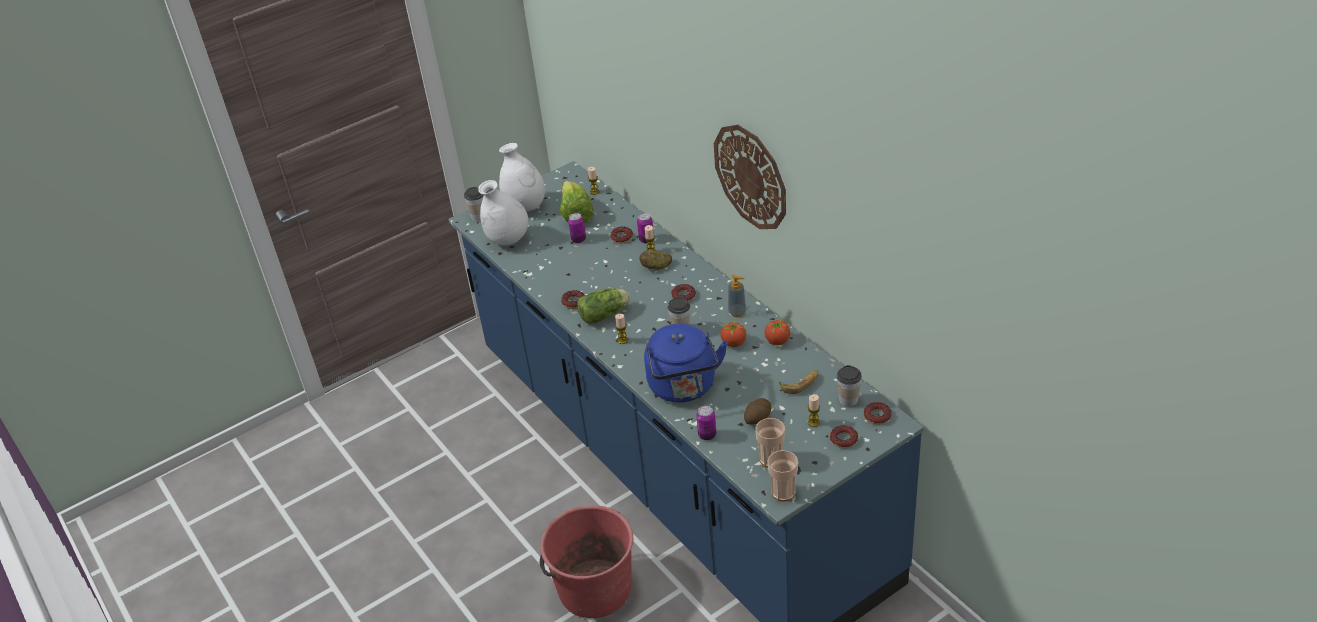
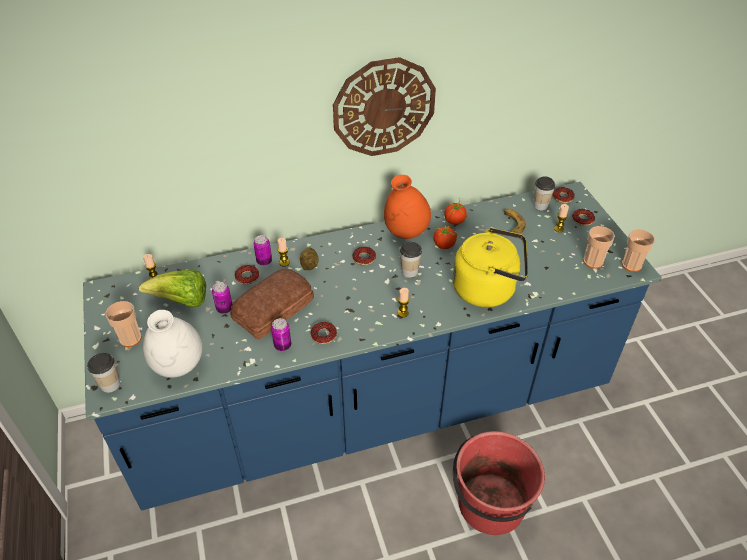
camera: 75 degrees left, 5 degrees up
white vase [499,143,545,212] -> cup [105,301,142,347]
lettuce [577,288,630,324] -> none
blue kettle [644,324,728,403] -> yellow kettle [453,227,528,307]
can [696,405,716,440] -> can moved to [271,318,291,351]
soap dispenser [728,275,746,317] -> orange vase [384,175,431,239]
potato [744,398,771,425] -> none
none -> bread [230,269,314,340]

